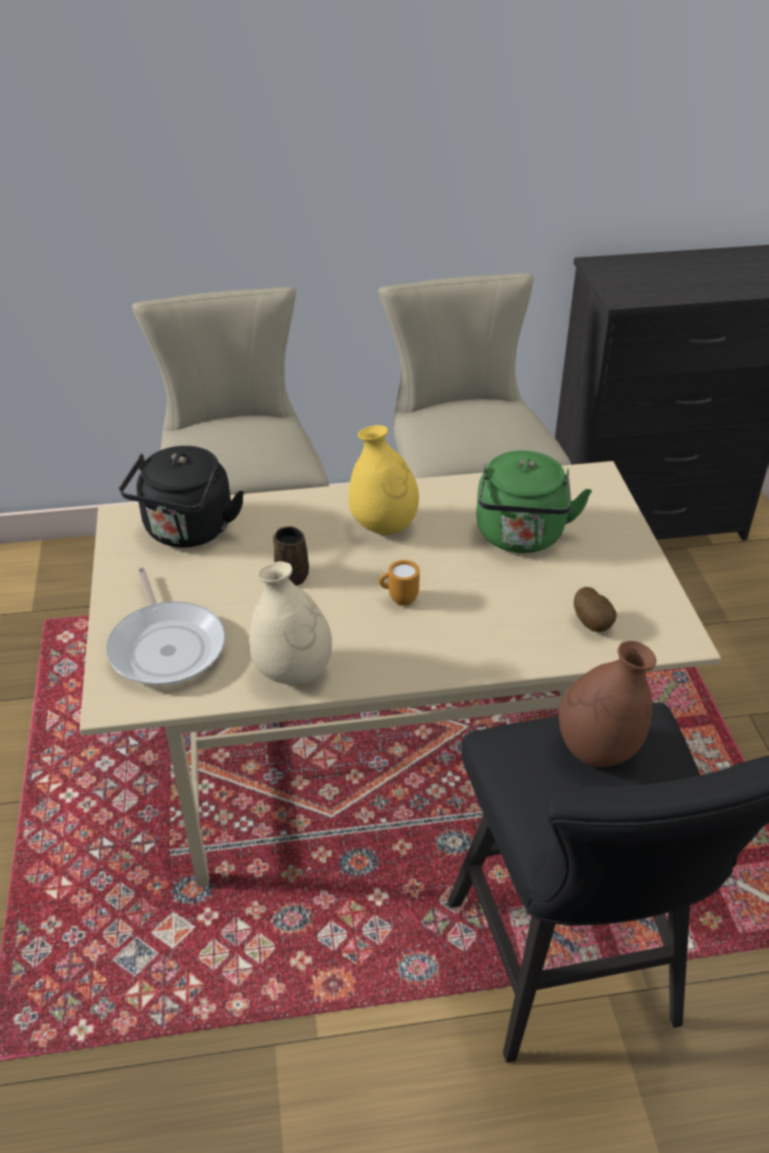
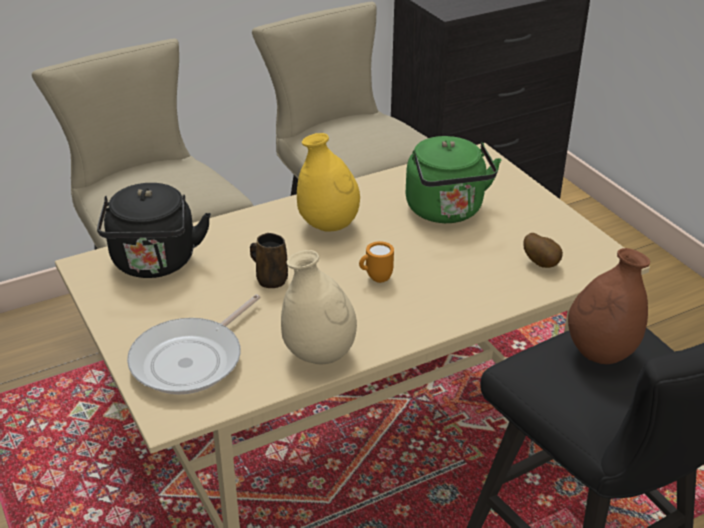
camera: 20 degrees left, 5 degrees down
frying pan [106,567,226,686] -> frying pan turned 75 degrees clockwise [127,294,260,395]

